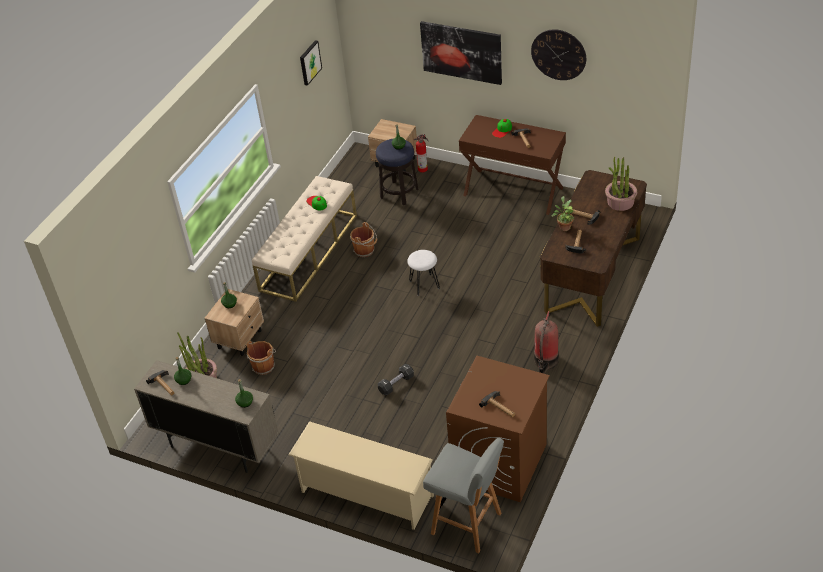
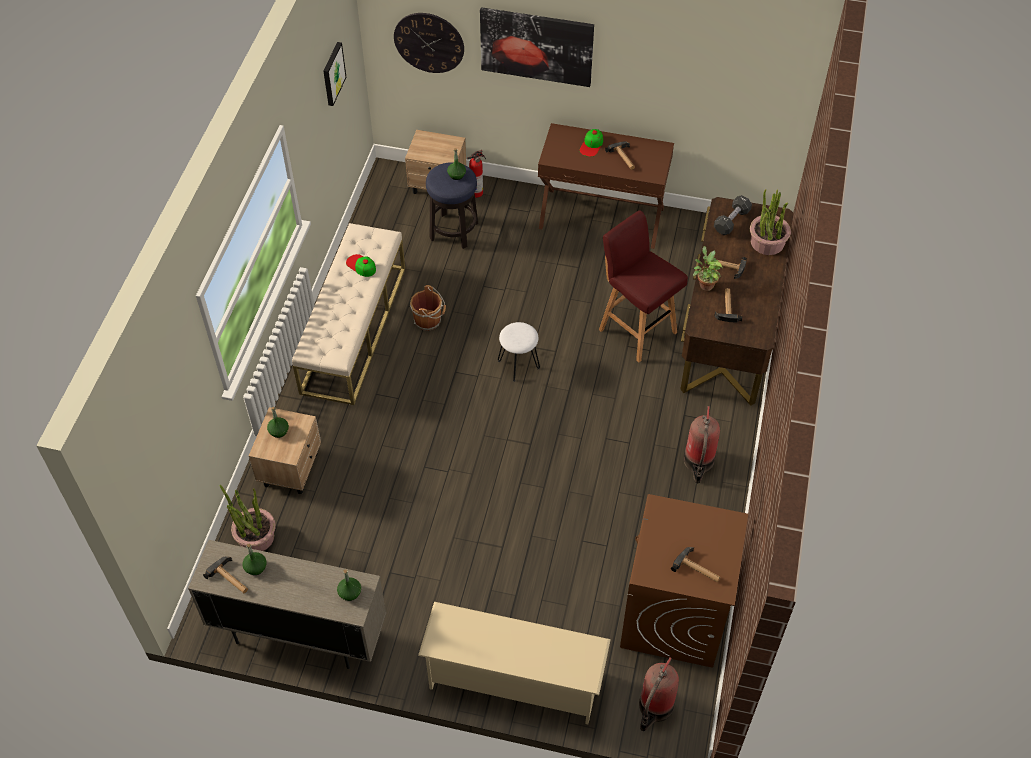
camera: 15 degrees left, 10 degrees up
brown bucket [246,341,276,375] -> none
black dumbbell [378,364,414,395] -> black dumbbell moved to [714,195,752,235]
grey stool [423,438,504,553] -> fire extinguisher [639,657,679,731]
wall clock [531,29,586,80] -> wall clock moved to [394,13,464,73]
none -> red stool [599,210,688,362]

